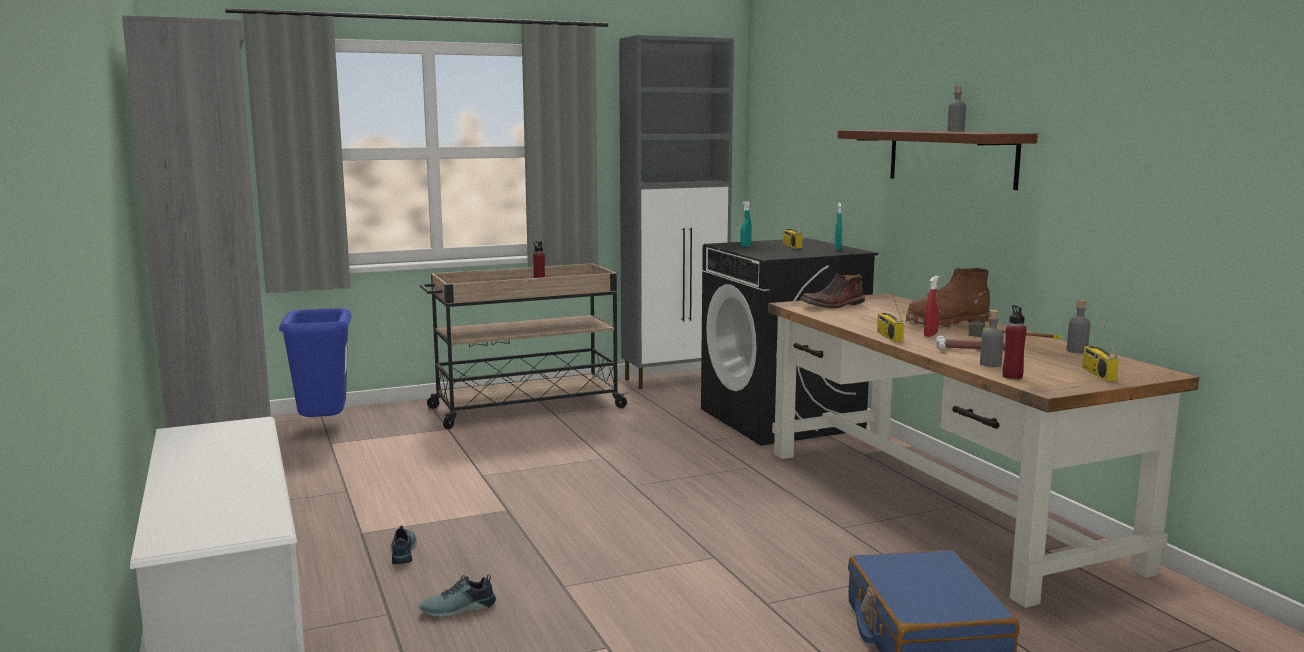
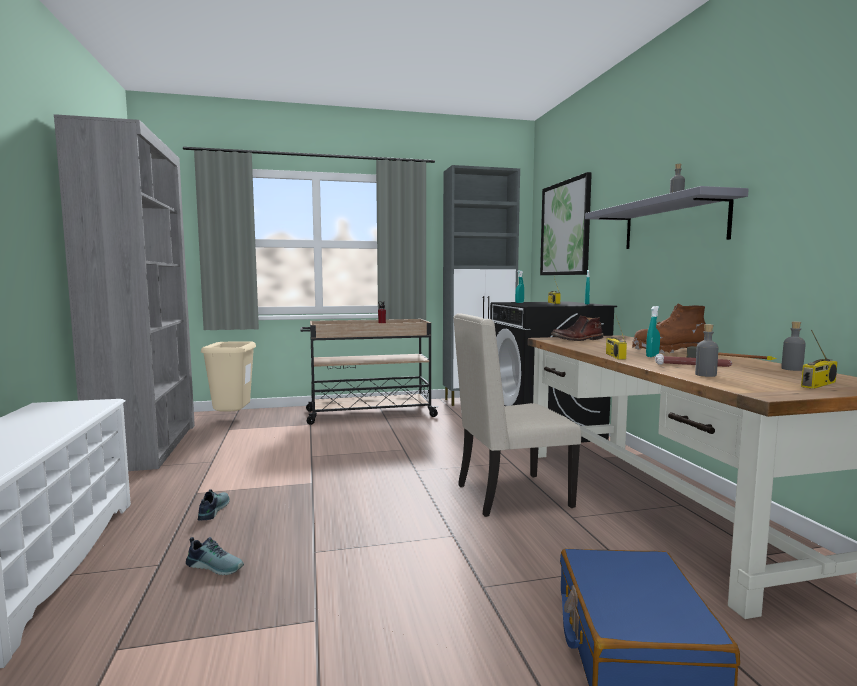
camera: 10 degrees right, 5 degrees down
blue trash can [279,308,352,417] -> beige trash can [201,342,256,411]
shoe [419,574,496,617] -> shoe turned 150 degrees counterclockwise [186,537,244,575]
brown shelf [838,130,1038,190] -> grey shelf [585,186,749,249]
red spray bottle [924,276,939,337] -> turquoise spray bottle [646,306,660,357]
red bottle [1002,305,1027,379] -> none
radio [1082,315,1119,382] -> radio turned 135 degrees counterclockwise [801,330,838,389]
none -> beige chair [453,313,581,517]
none -> picture [540,172,592,275]

